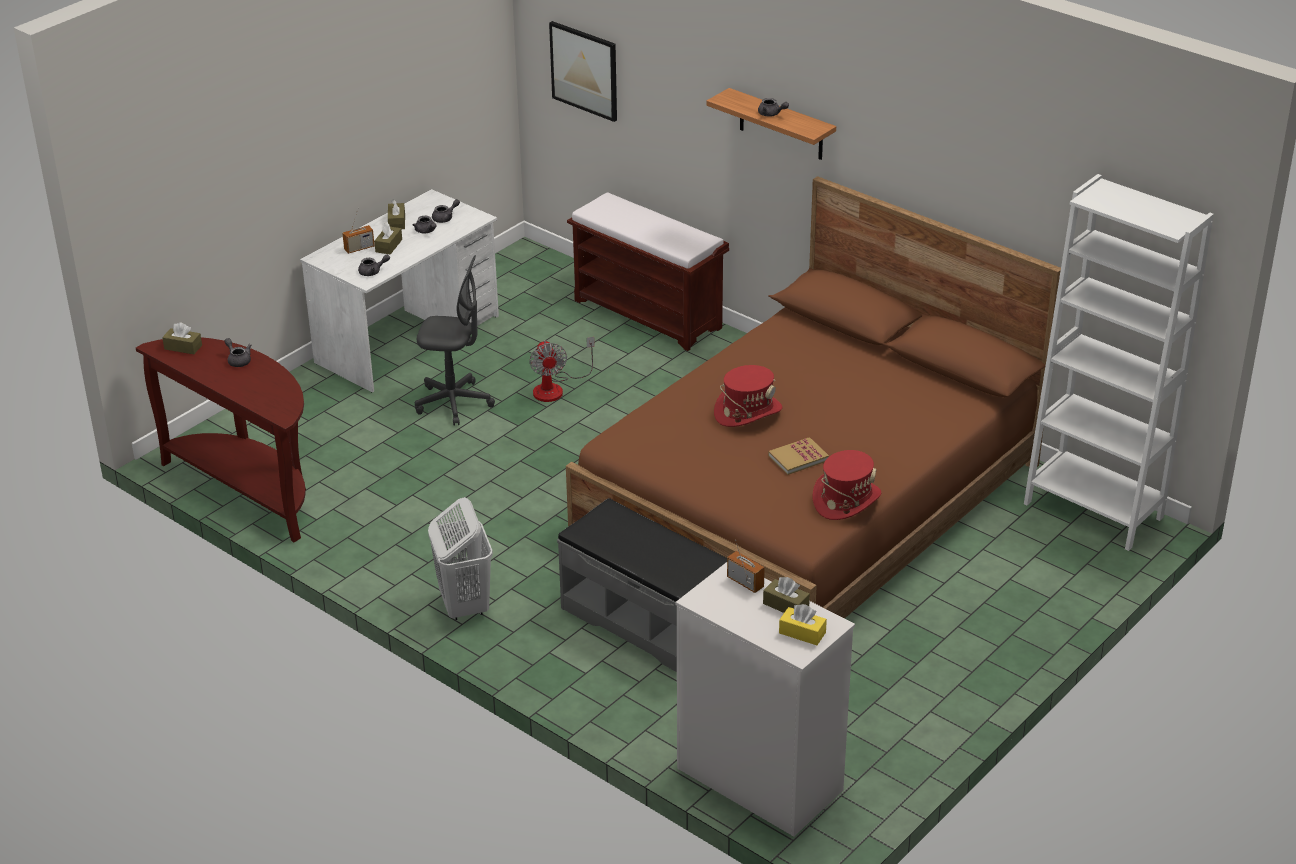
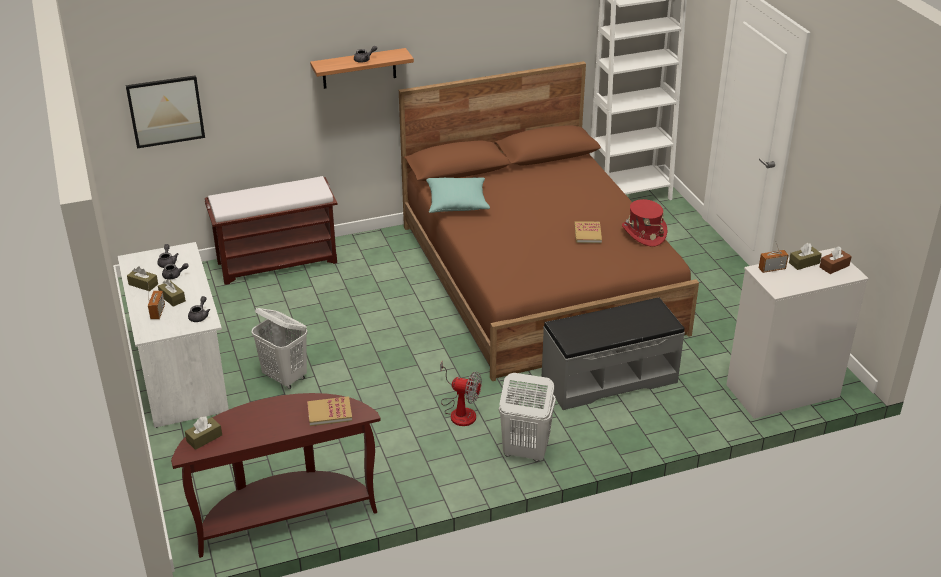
camera: 60 degrees left, 0 degrees up
grey teapot [224,338,251,367] -> none
grey office chair [415,255,495,426] -> white laundry basket [252,308,308,389]
fan [529,337,595,402] -> fan moved to [440,360,482,426]
red hat [714,365,782,427] -> none
yellow tissue box [779,604,827,645] -> brown tissue box [820,246,852,274]
none -> book [307,396,352,426]
none -> turquoise pillow [426,178,490,213]

